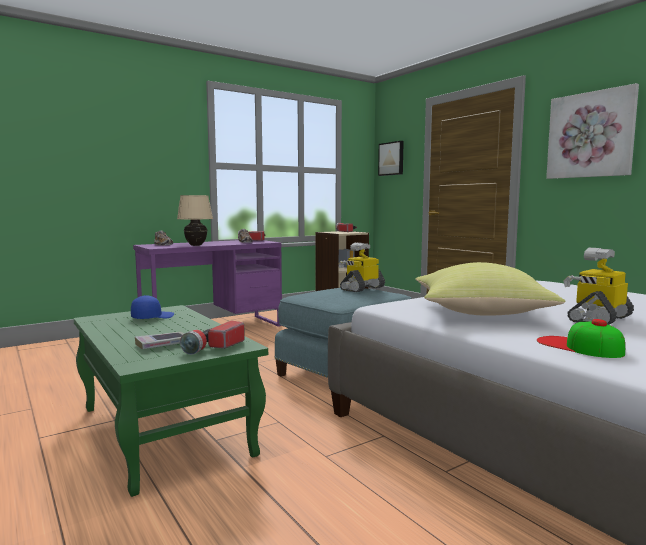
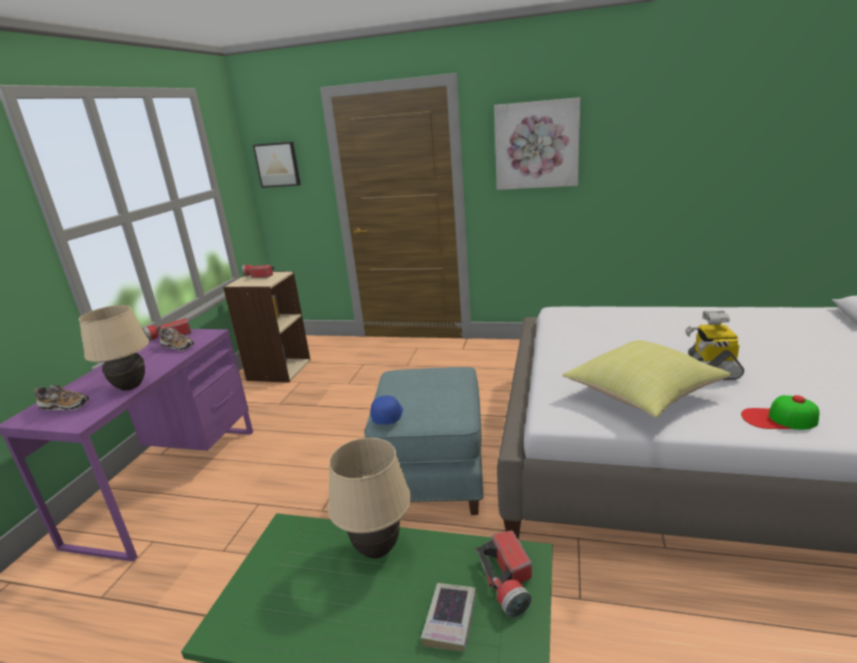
camera: 40 degrees left, 15 degrees up
blue cap [131,295,174,319] -> blue cap moved to [371,395,403,425]
toy robot [338,243,385,292] -> none
none -> beige table lamp [328,438,411,558]

